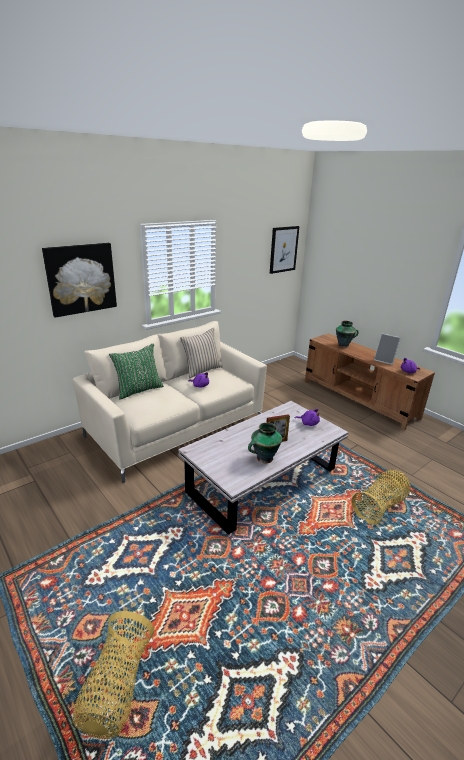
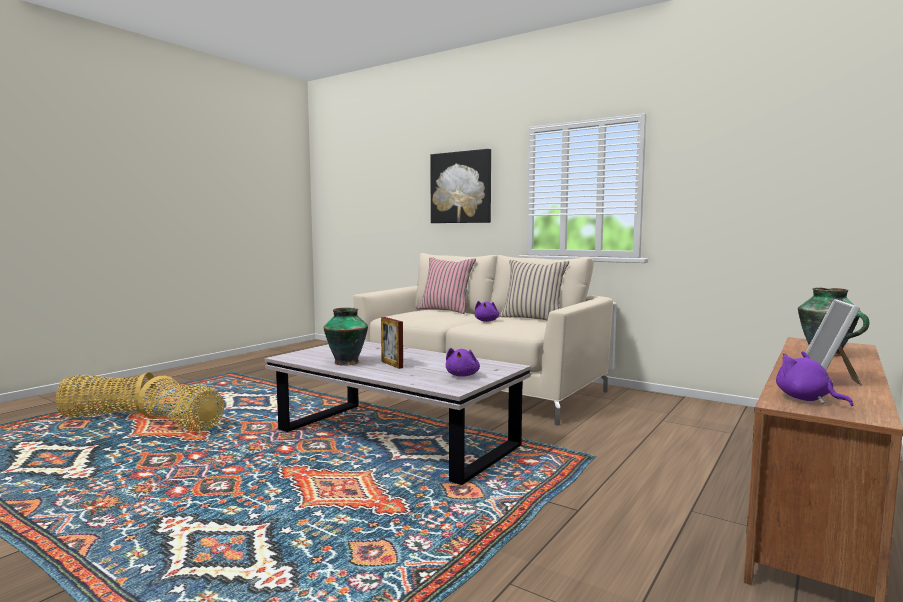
camera: 75 degrees right, 20 degrees down
green pillow [109,344,164,399] -> pink pillow [418,257,476,314]
picture [270,226,300,274] -> none
basket [352,470,411,525] -> basket moved to [138,376,224,432]

